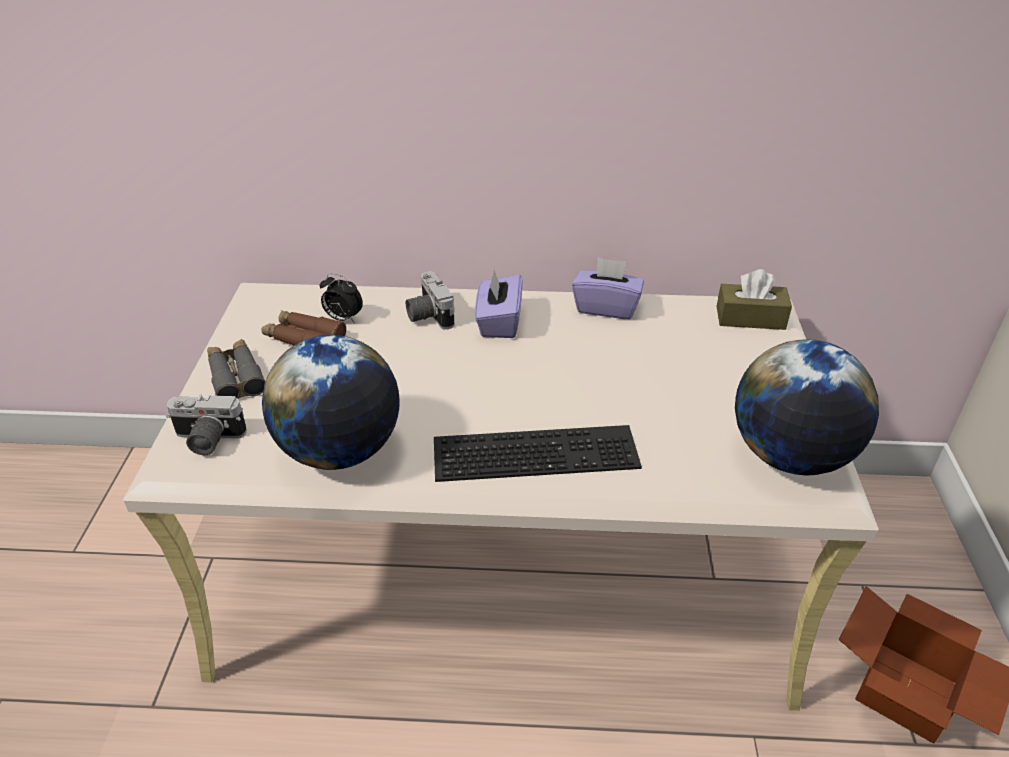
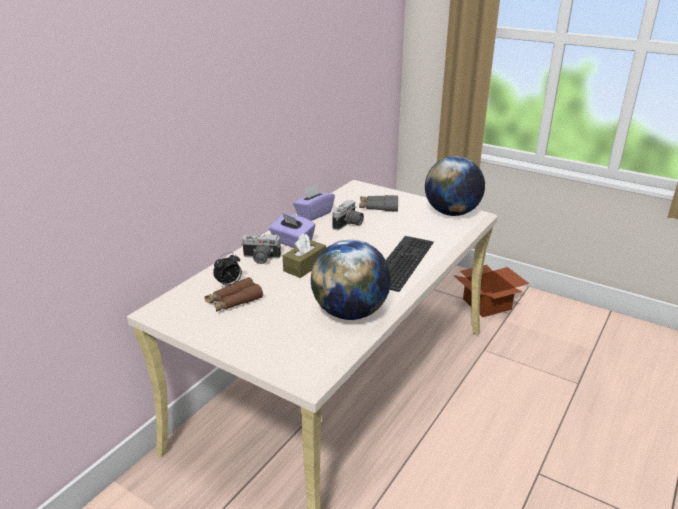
camera: 60 degrees left, 10 degrees down
camera [166,395,247,455] -> camera moved to [332,200,364,230]
grey binoculars [207,339,266,399] -> grey binoculars moved to [359,195,398,212]
brown tissue box [717,269,792,330] -> brown tissue box moved to [283,233,326,278]

